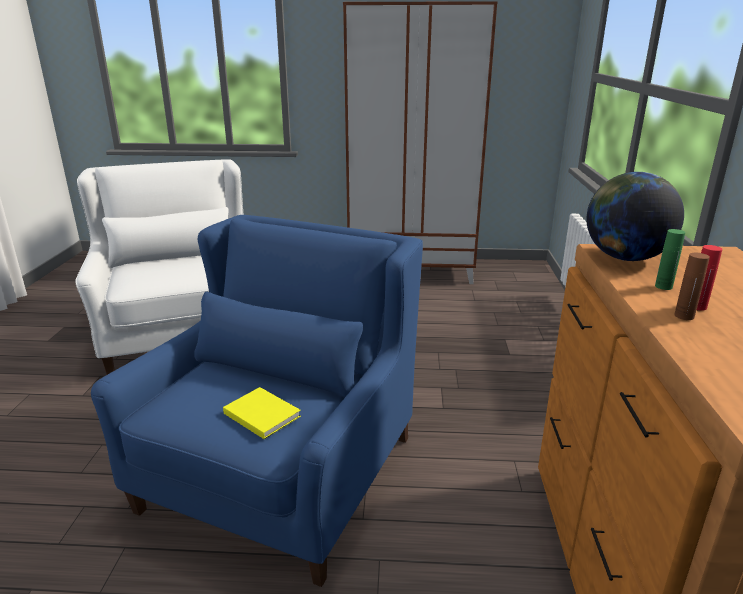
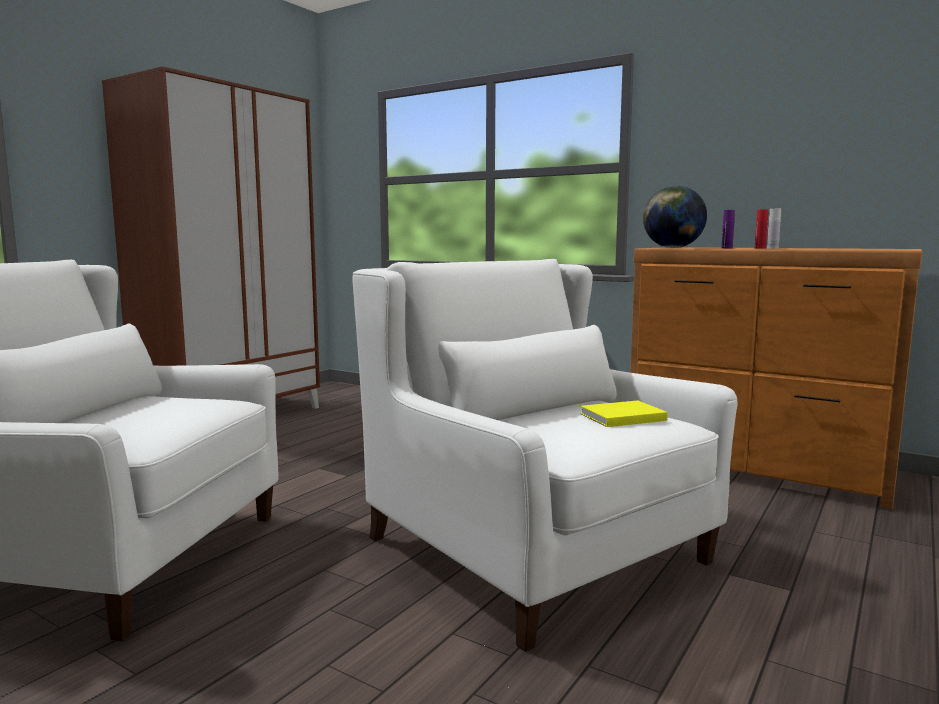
camera: 60 degrees left, 15 degrees down
blue armchair [91,215,423,587] -> white armchair [353,259,738,652]
green bottle [655,229,685,290] -> purple bottle [722,210,735,248]
brown bottle [674,253,710,320] -> white bottle [767,209,781,249]

